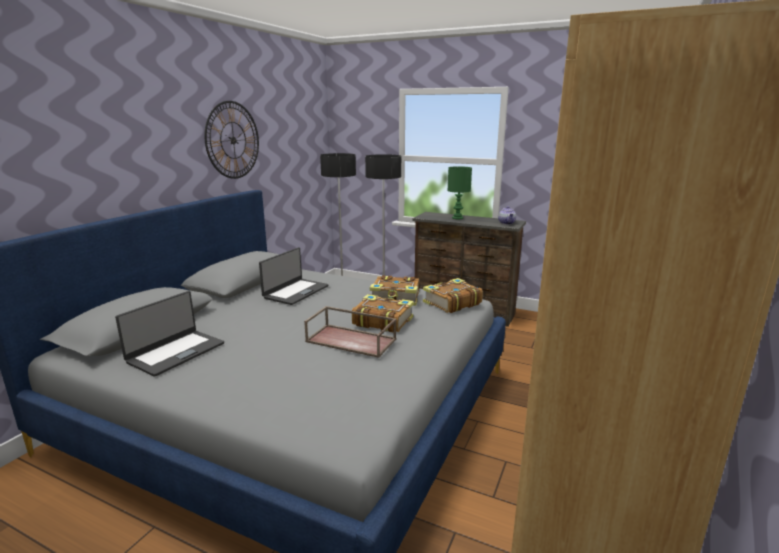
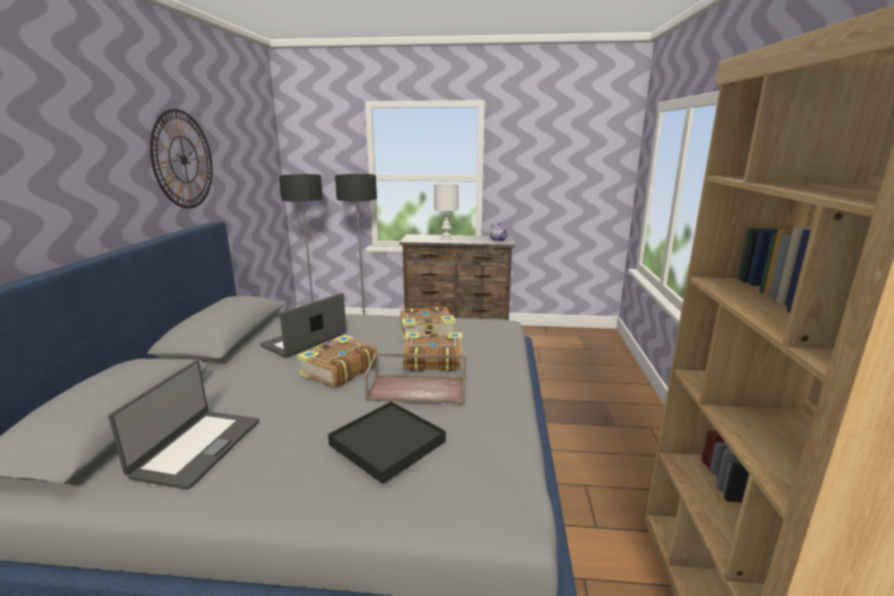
camera: 20 degrees left, 0 degrees up
laptop [259,247,329,305] -> laptop turned 150 degrees counterclockwise [260,293,346,357]
book [423,278,483,313] -> book moved to [297,335,378,387]
green table lamp [447,166,472,219] -> white table lamp [434,184,459,240]
none -> black tray [328,402,446,484]

